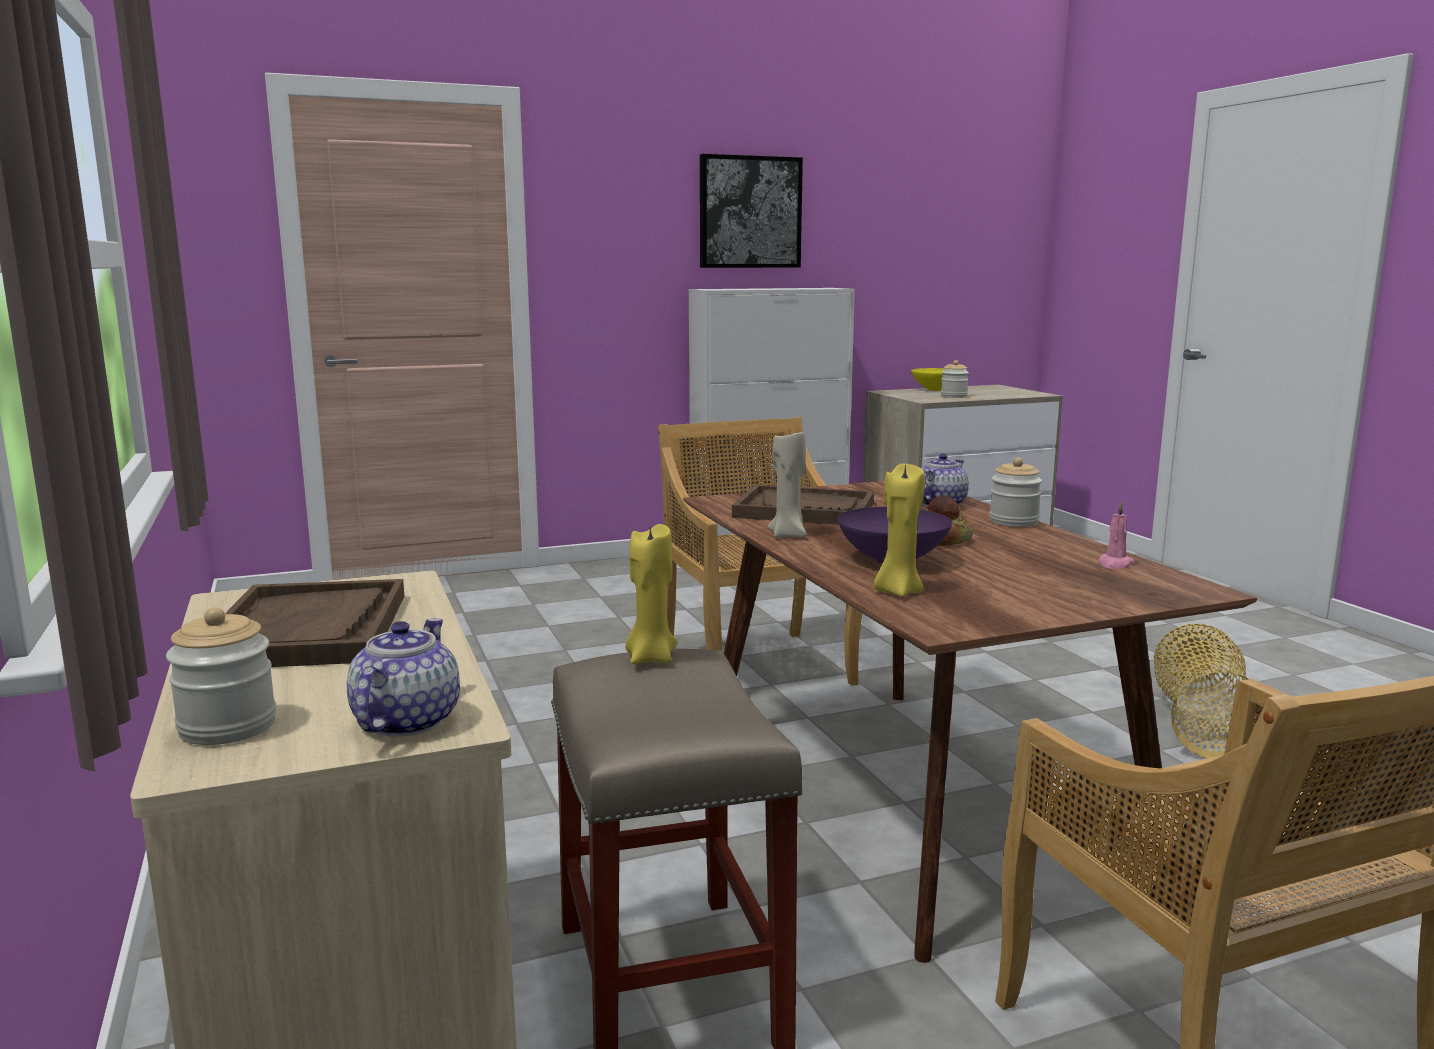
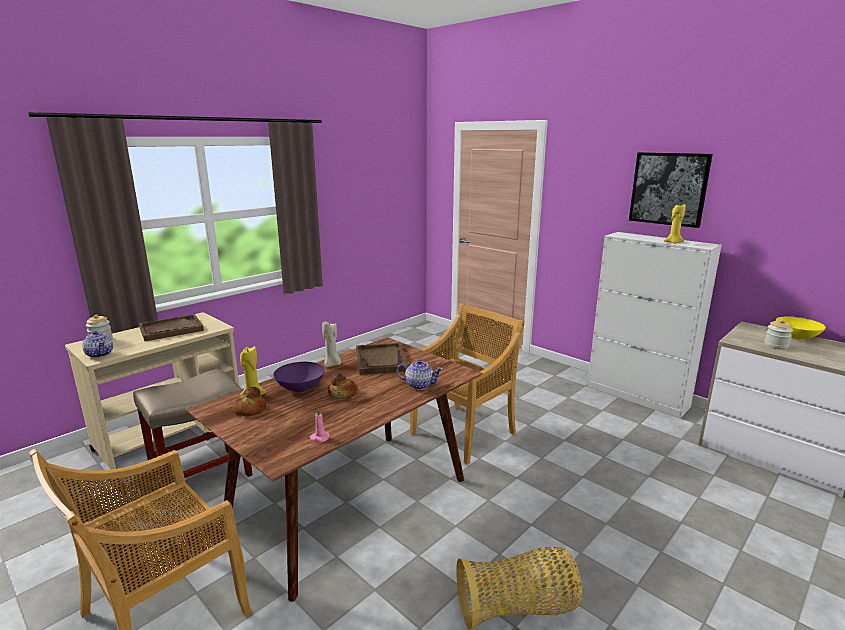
camera: 65 degrees right, 5 degrees up
teapot [347,618,460,737] -> teapot turned 60 degrees clockwise [82,331,113,358]
yellow candle [625,524,677,664] -> yellow candle moved to [664,204,686,244]
jar [989,457,1042,527] -> none
none -> bread [233,387,266,416]

